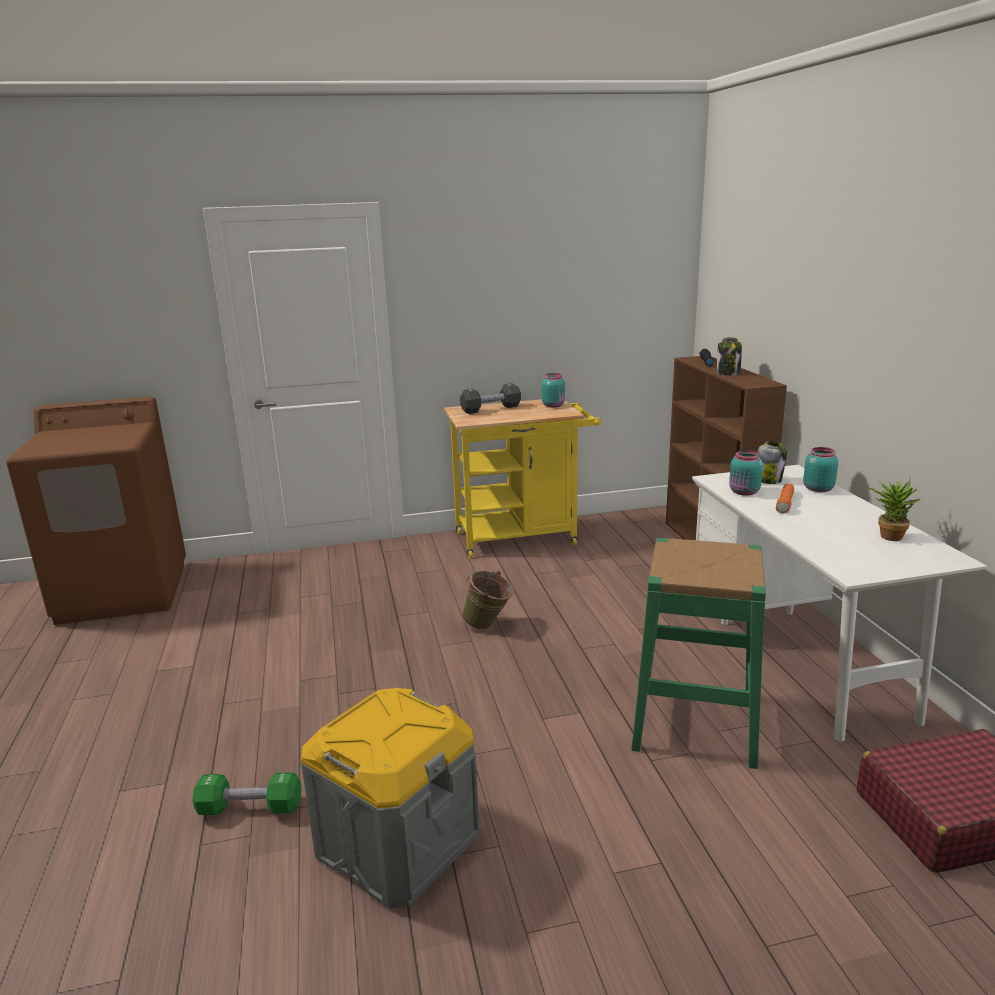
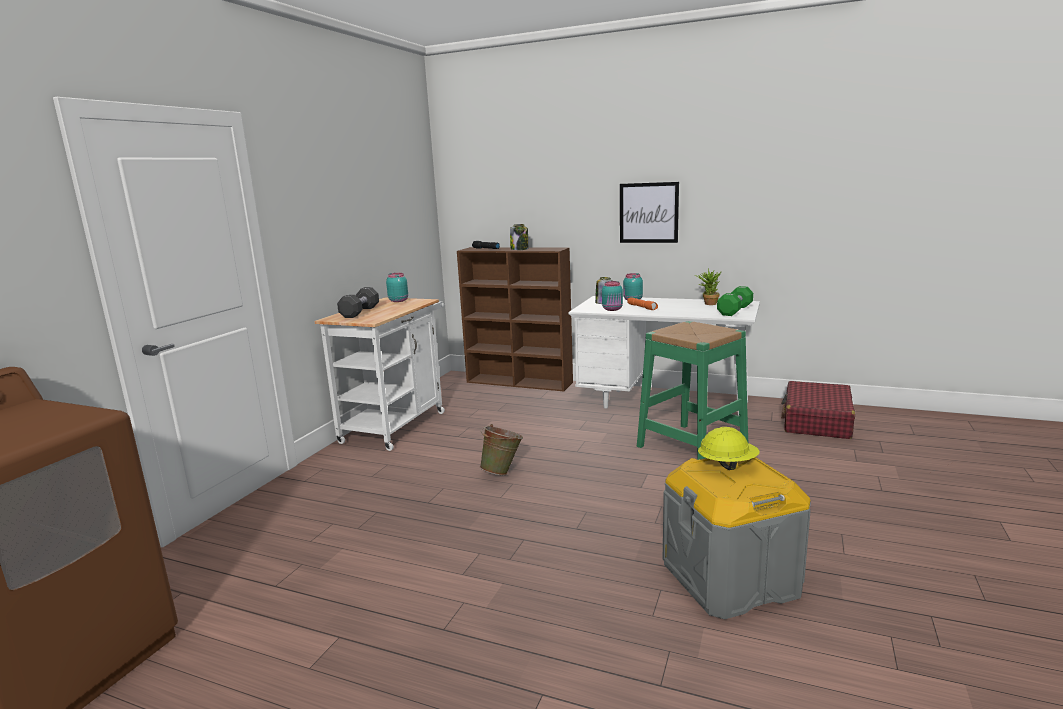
camera: 55 degrees left, 5 degrees down
green dumbbell [192,772,301,815] -> green dumbbell moved to [717,286,753,316]
yellow cart [444,399,601,559] -> white cart [314,297,445,451]
none -> picture [620,182,679,243]
none -> yellow hard hat [698,427,759,470]

